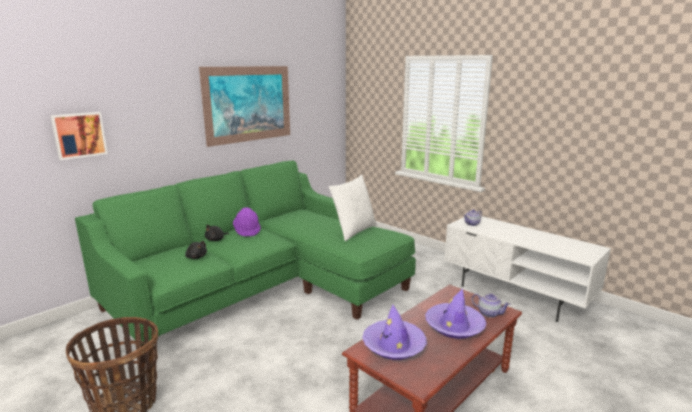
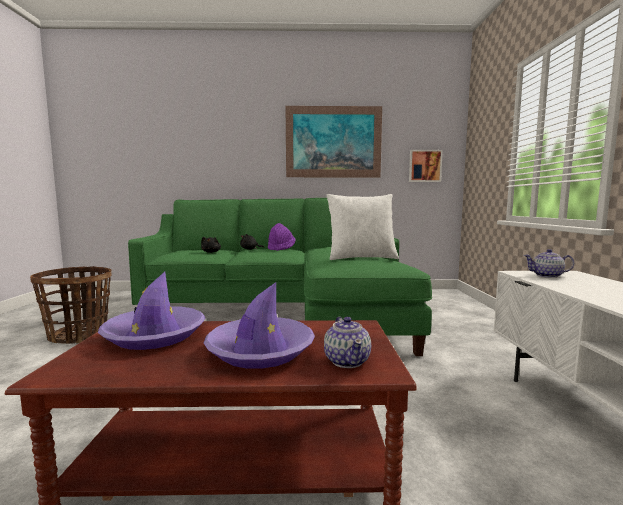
camera: 45 degrees right, 10 degrees down
picture [50,112,108,160] -> picture moved to [409,150,443,182]

